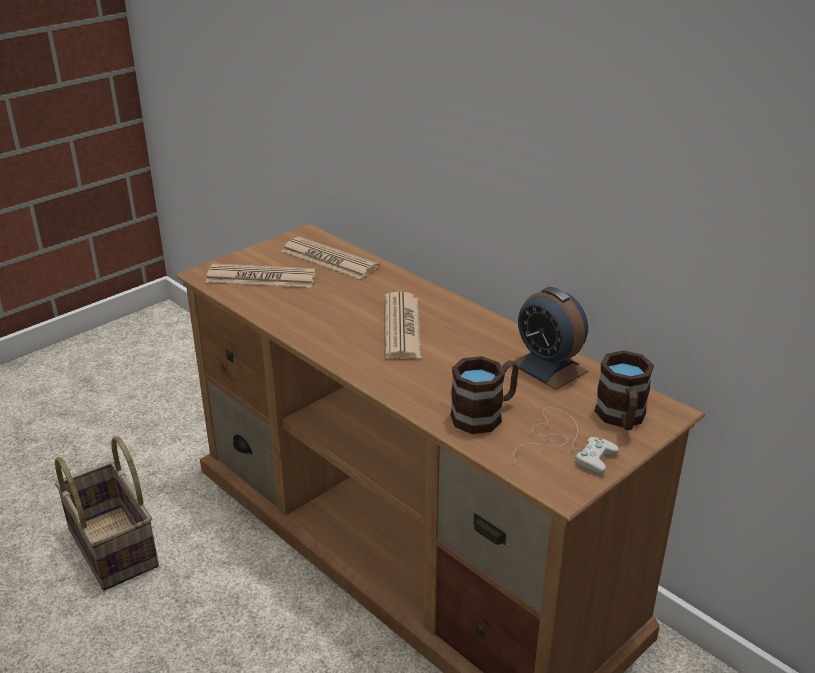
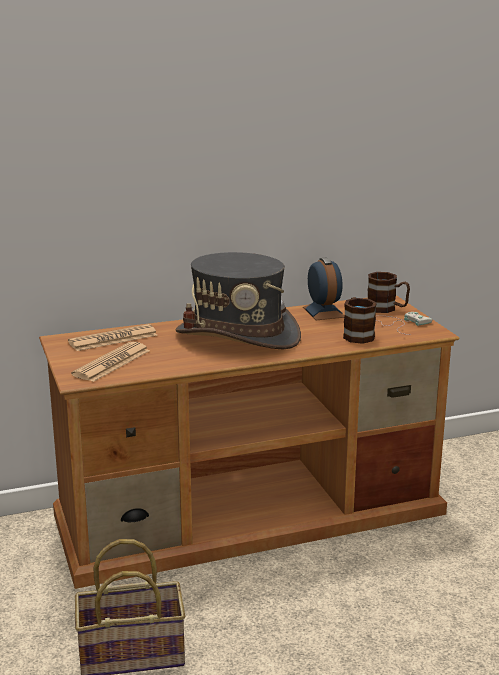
camera: 65 degrees left, 10 degrees down
newspaper [385,292,421,359] -> grey hat [175,252,301,349]
alarm clock [515,287,588,390] -> alarm clock turned 90 degrees counterclockwise [303,258,344,320]

